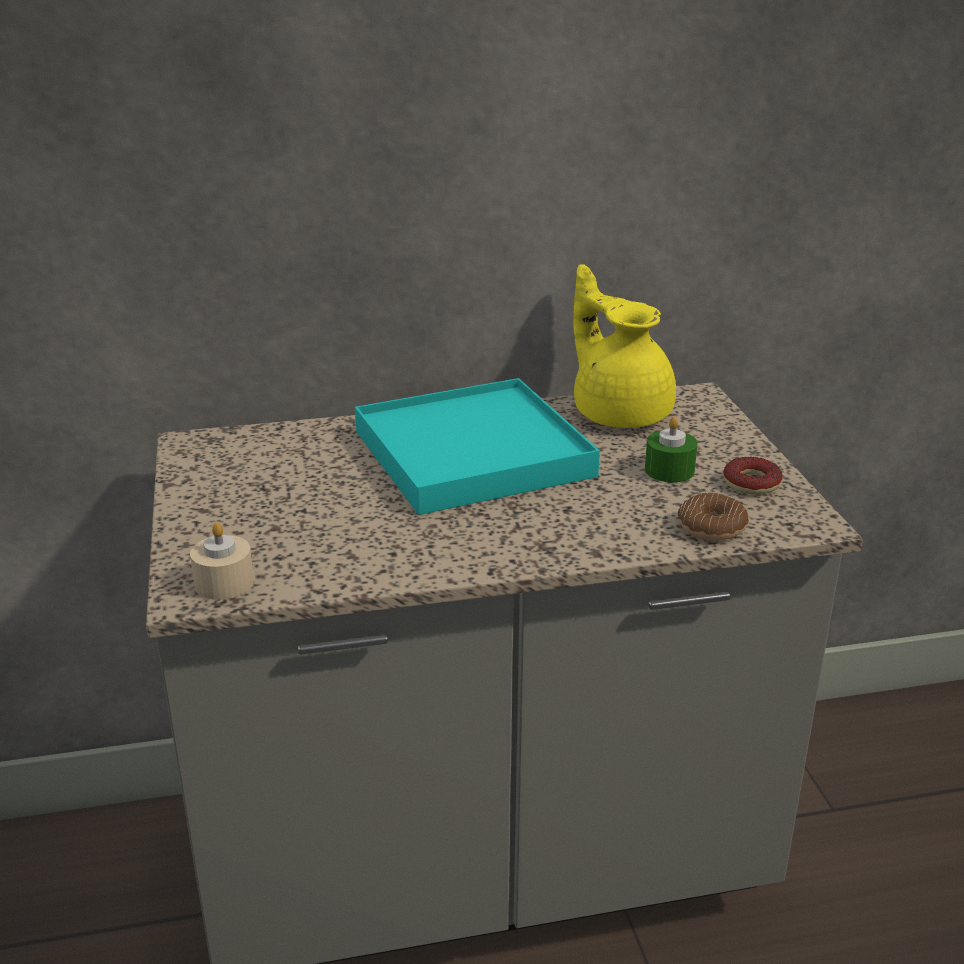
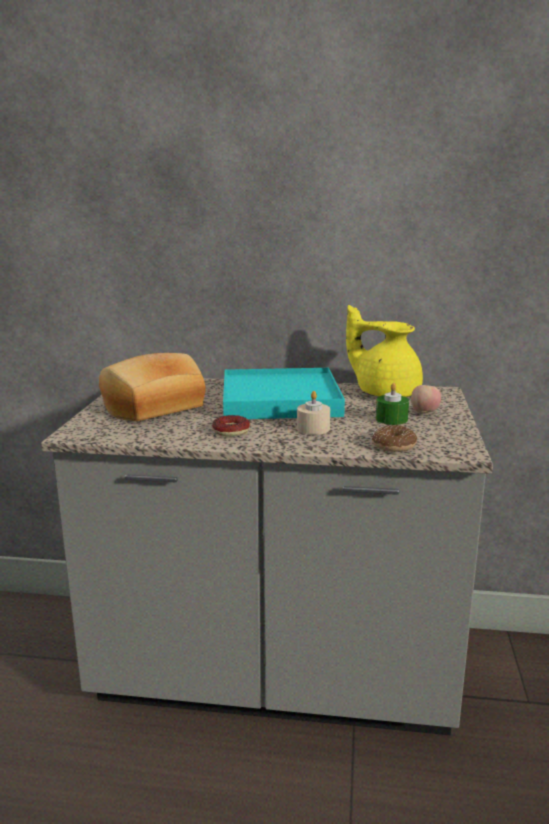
camera: 20 degrees right, 10 degrees down
beige candle [190,522,254,600] -> beige candle moved to [297,391,330,435]
yellow teapot [573,264,676,428] -> yellow teapot turned 45 degrees counterclockwise [346,305,423,397]
donut [723,457,782,495] -> donut moved to [212,415,250,436]
none -> bread [99,353,206,421]
none -> apple [411,385,441,413]

